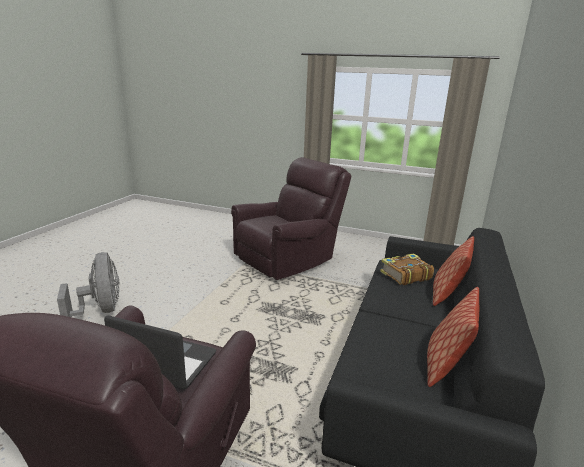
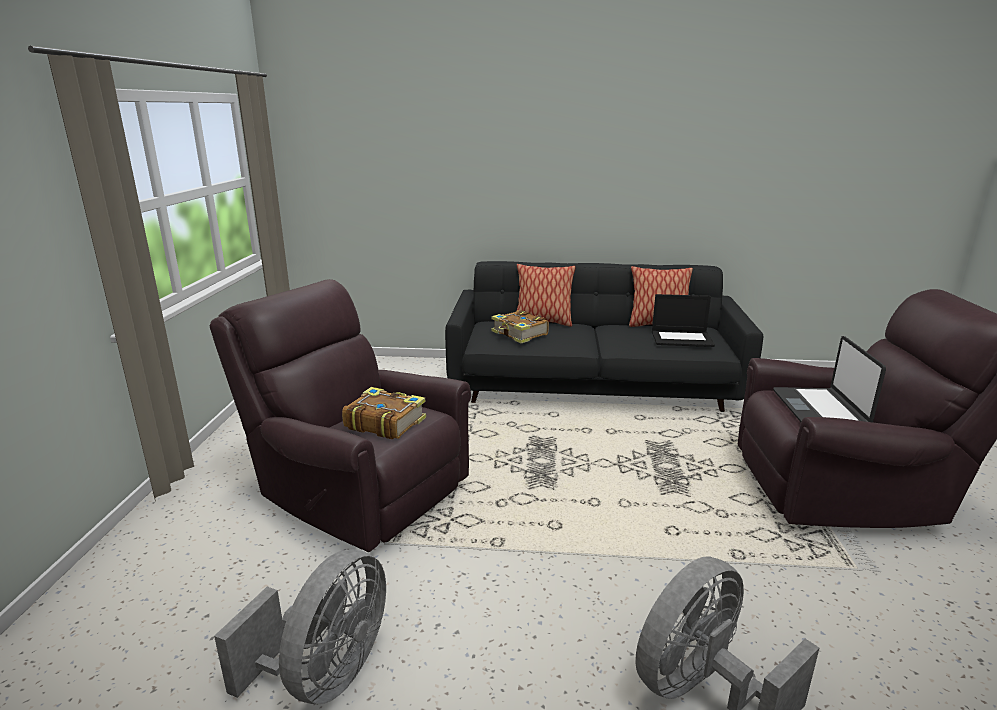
camera: 105 degrees left, 0 degrees up
none -> grey fan [214,549,386,704]
none -> book [342,387,426,439]
none -> laptop [652,294,715,347]

